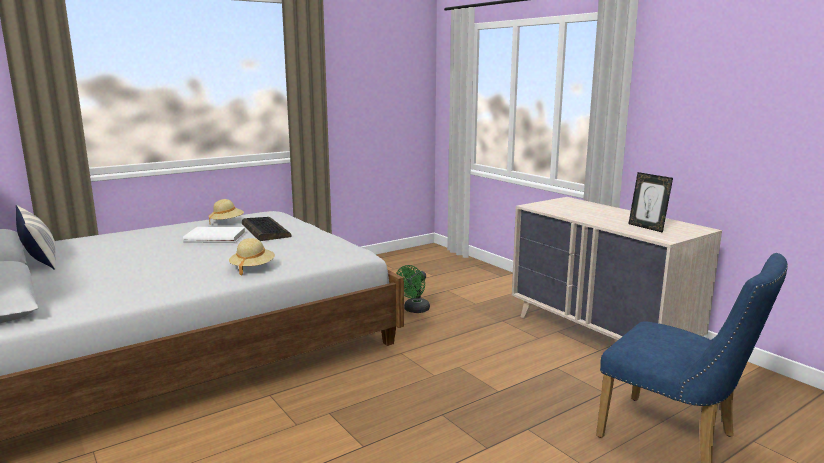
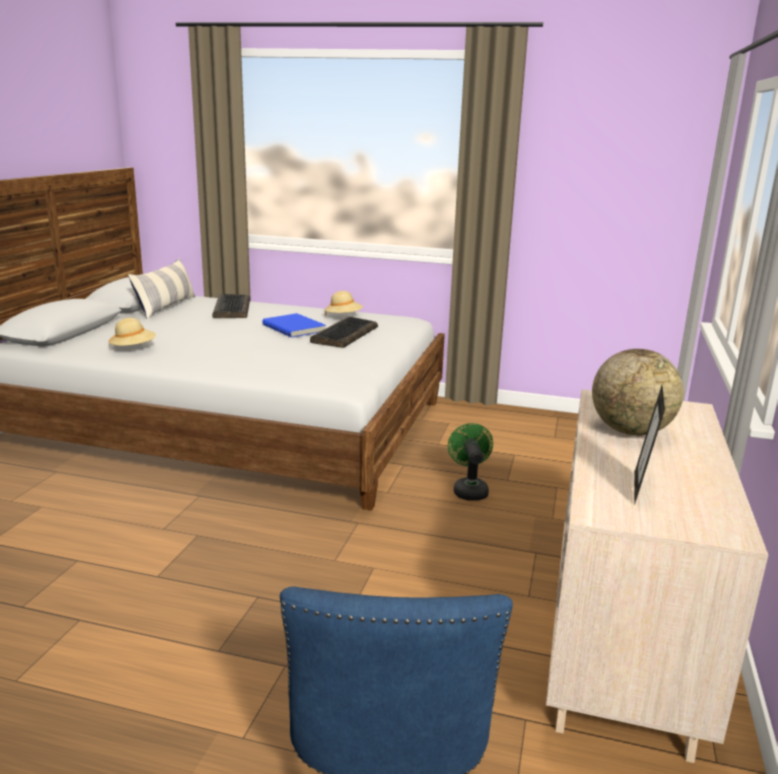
camera: 50 degrees right, 5 degrees up
white book [183,227,245,243] -> blue book [262,313,326,338]
beige hat [229,238,275,275] -> beige hat moved to [109,318,156,351]
green fan [396,265,430,313] -> green fan turned 90 degrees clockwise [448,423,493,501]
none -> keyboard [212,294,250,318]
none -> globe [592,349,683,436]

